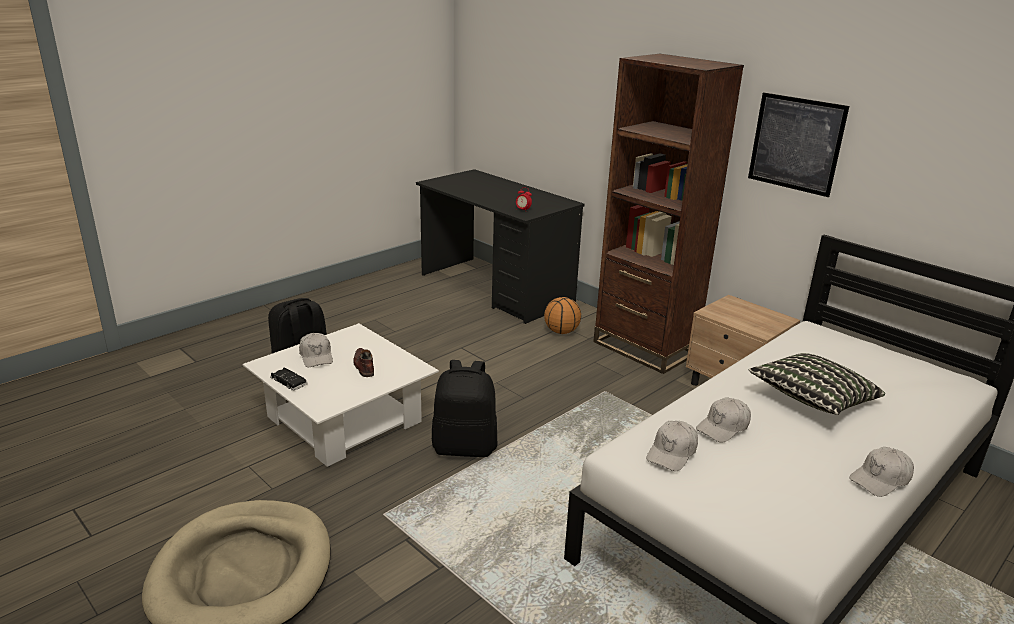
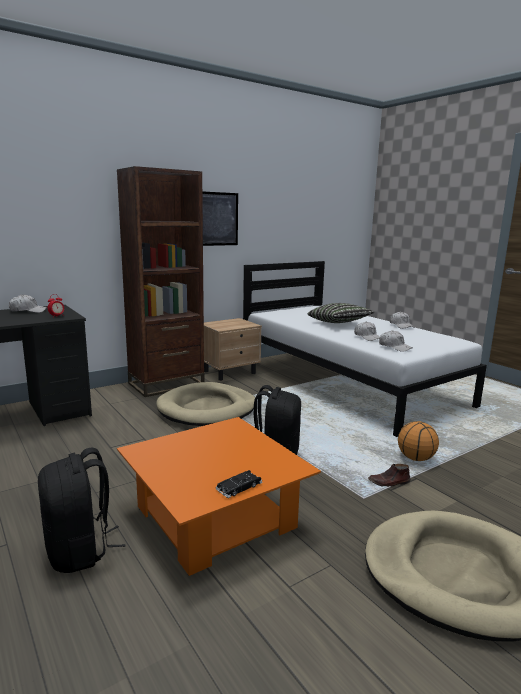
camera: 80 degrees left, 10 degrees down
white coffee table [243,323,439,467] -> orange coffee table [117,417,321,576]
white cap [299,333,333,367] -> white cap moved to [9,294,47,313]
brown shoe [353,348,374,377] -> brown shoe moved to [368,464,411,487]
basketball [544,297,581,334] -> basketball moved to [398,421,439,461]
none -> beige dog bed [156,382,255,426]

